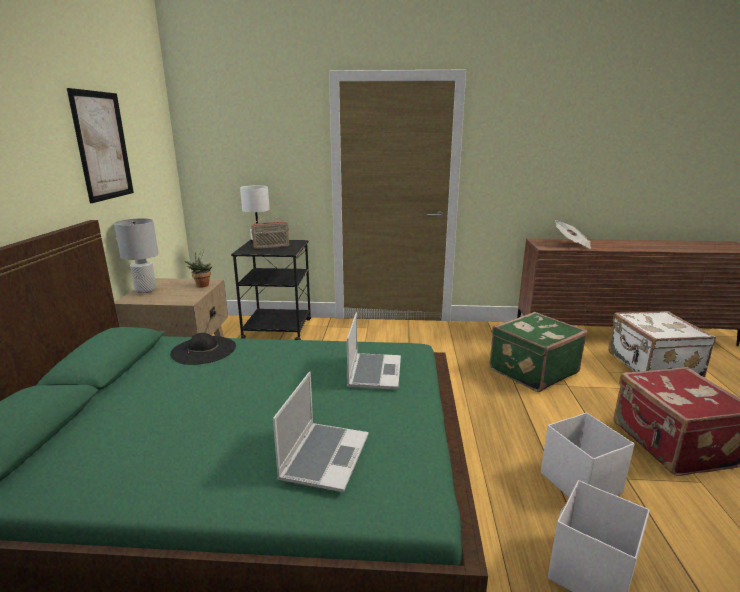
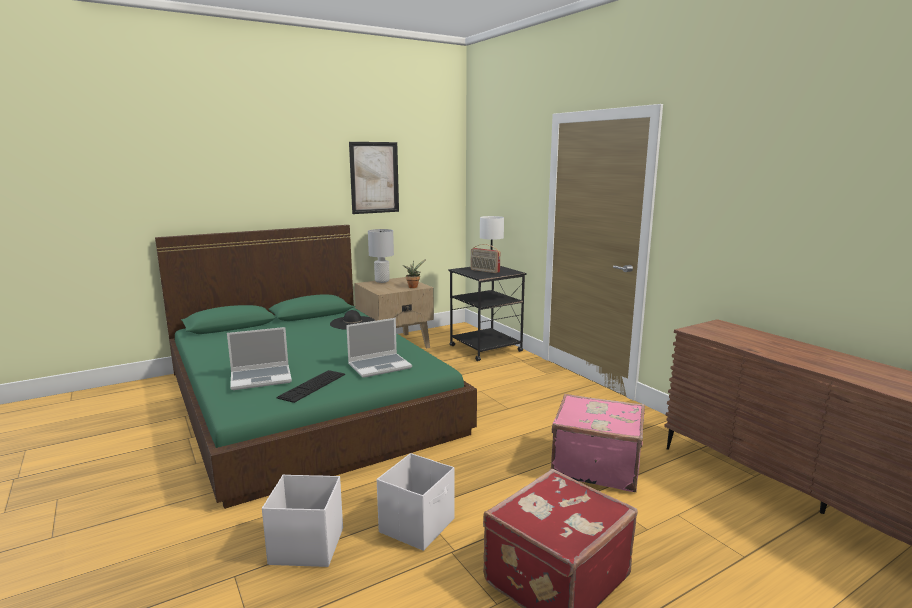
camera: 55 degrees right, 5 degrees down
green suitcase [490,312,587,392] -> pink suitcase [551,394,645,492]
newspaper [555,220,591,249] -> none
white suitcase [608,311,716,378] -> none
none -> keyboard [276,370,345,403]

